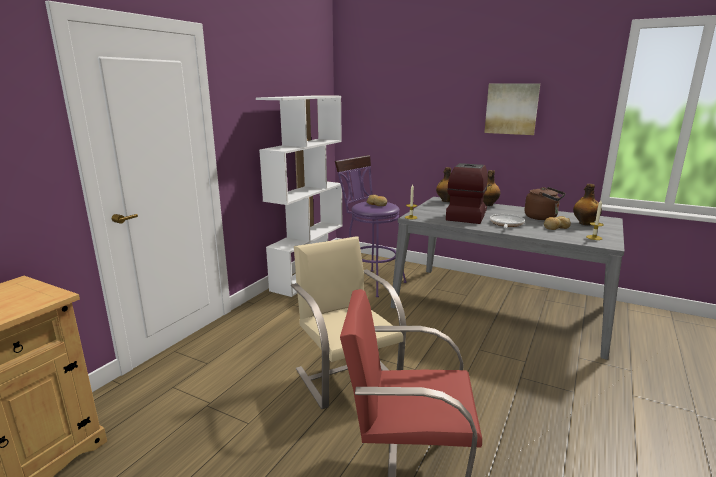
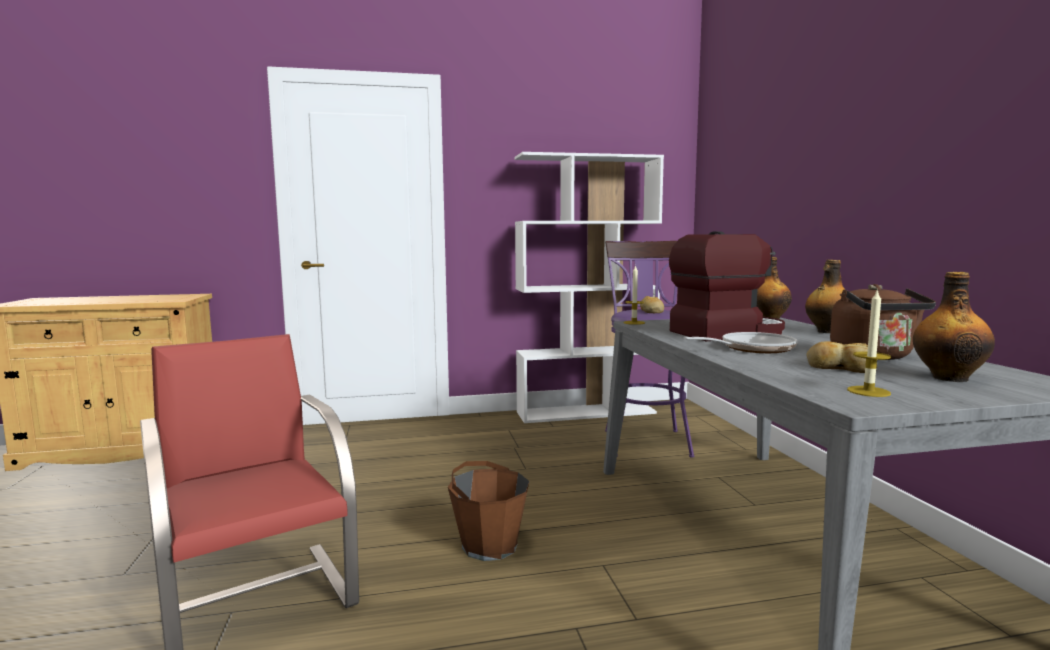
camera: 50 degrees right, 10 degrees down
beige chair [291,236,406,409] -> none
picture [484,84,540,135] -> none
none -> brown bucket [448,461,529,561]

